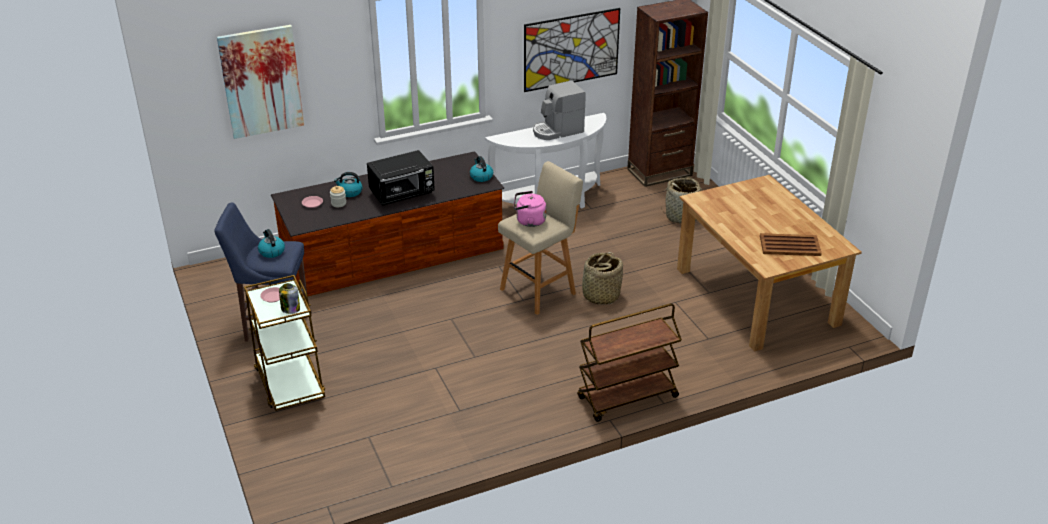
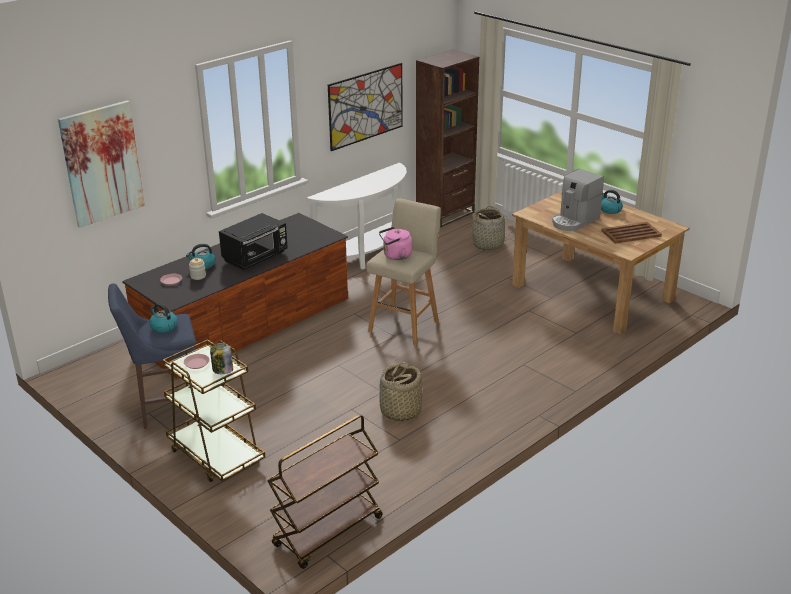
camera: 20 degrees left, 5 degrees down
kettle [470,156,493,182] -> kettle moved to [601,190,623,214]
coffee machine [533,80,586,140] -> coffee machine moved to [552,168,604,231]
brown cart [577,303,682,422] -> brown cart moved to [267,415,383,569]
basket [582,252,623,305] -> basket moved to [379,362,423,421]

